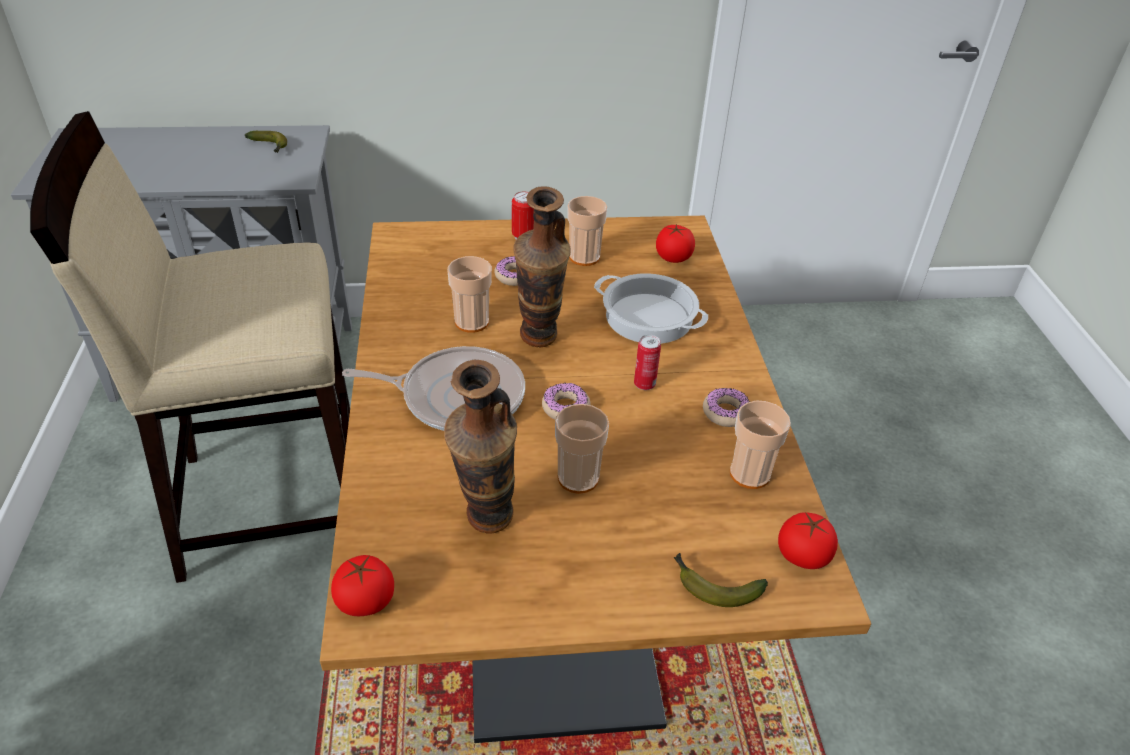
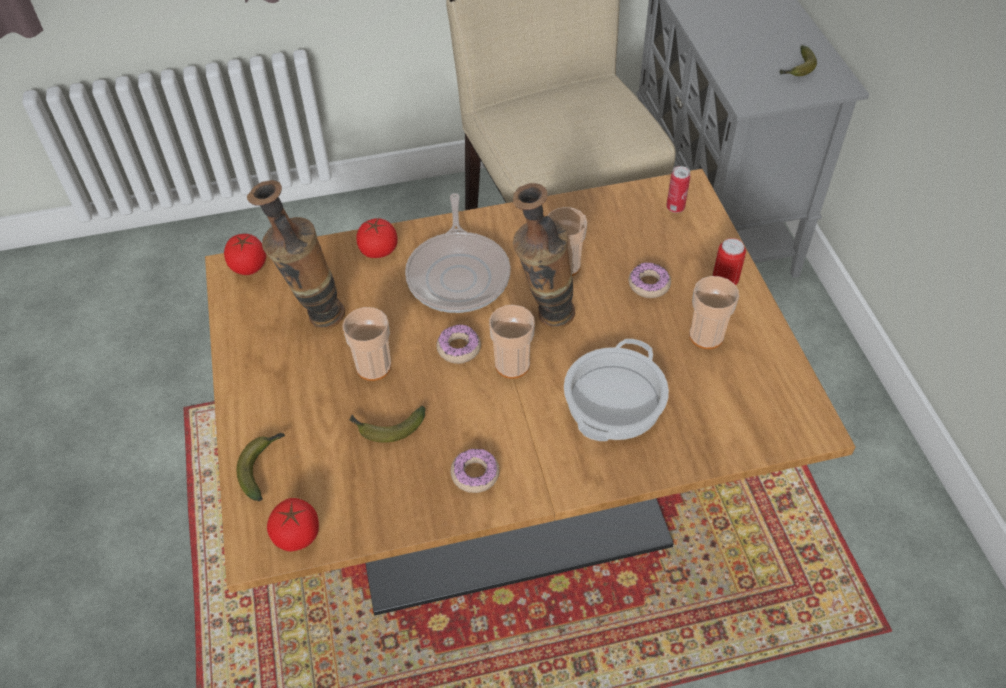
camera: 85 degrees right, 10 degrees up
can [634,335,661,390] -> can moved to [666,166,690,213]
tomato [656,224,695,263] -> tomato moved to [356,218,398,258]
cup [730,401,791,489] -> cup moved to [489,305,535,379]
none -> banana [349,406,426,443]

